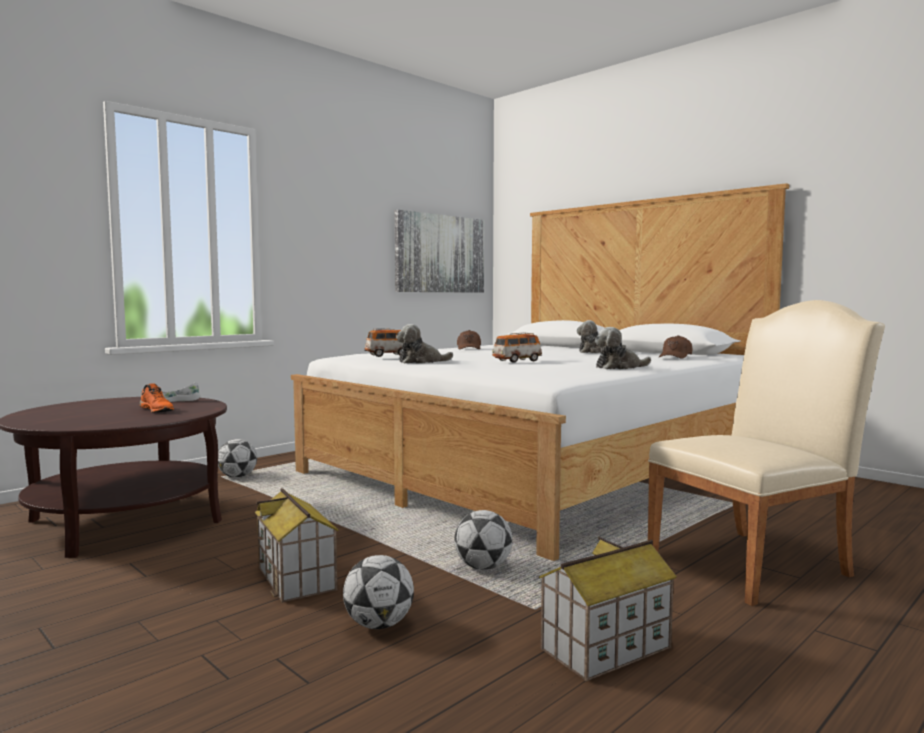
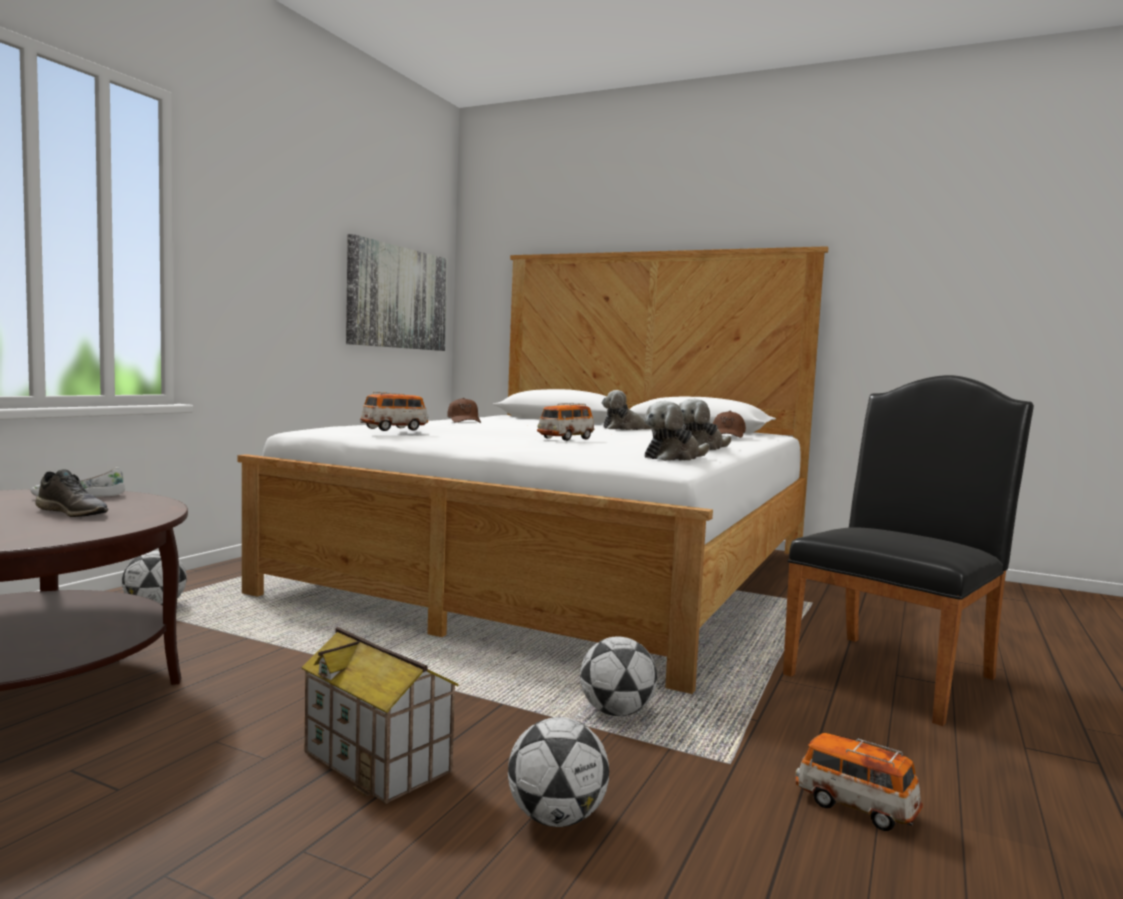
camera: 20 degrees left, 0 degrees up
orange shoe [140,383,174,413] -> grey shoe [35,469,109,517]
plush toy [396,324,453,364] -> plush toy moved to [644,401,709,461]
toy house [539,537,677,682] -> toy car [795,733,923,831]
beige chair [648,300,885,606] -> black chair [783,375,1034,726]

